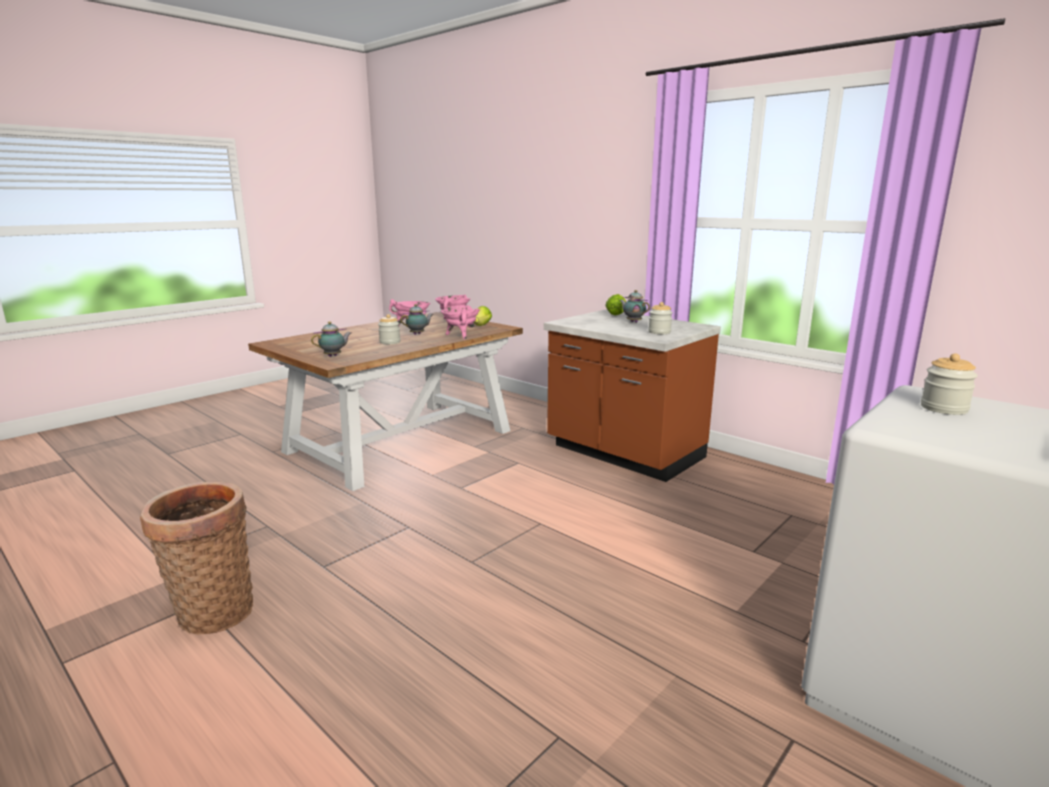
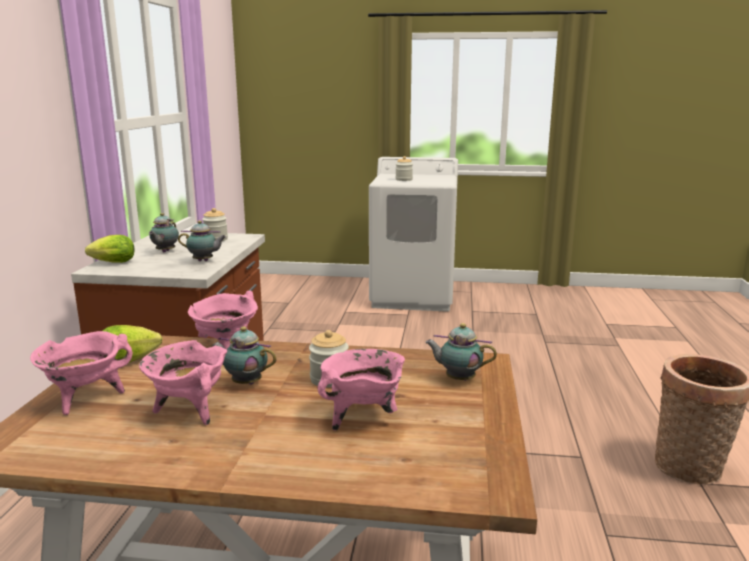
camera: 125 degrees left, 0 degrees up
none -> teapot [178,220,227,261]
none -> pink cooking pot [318,349,405,431]

